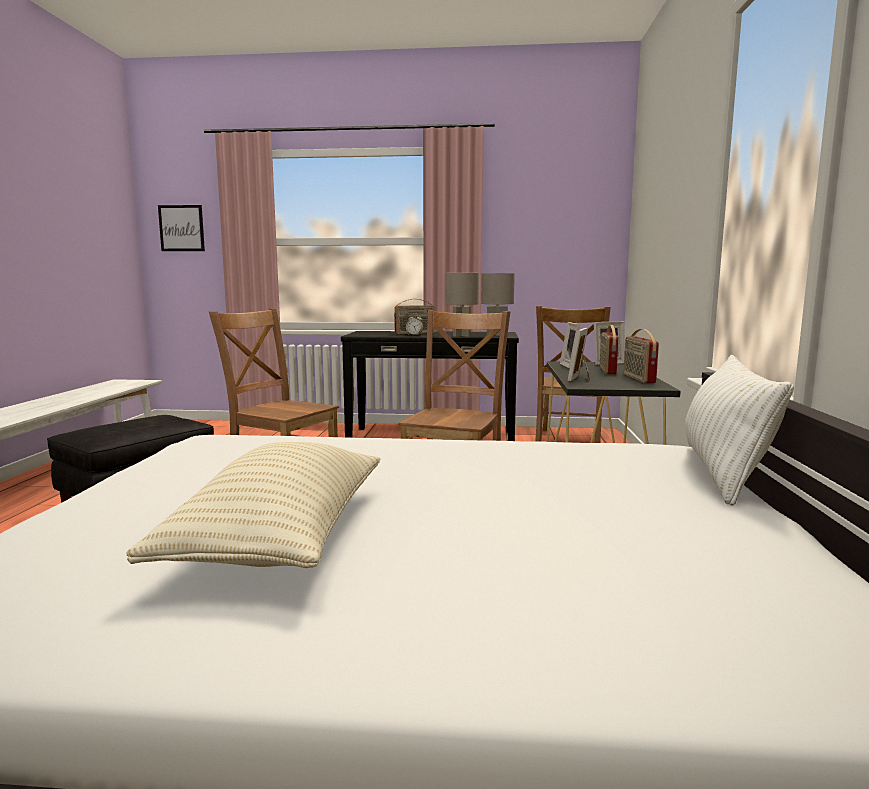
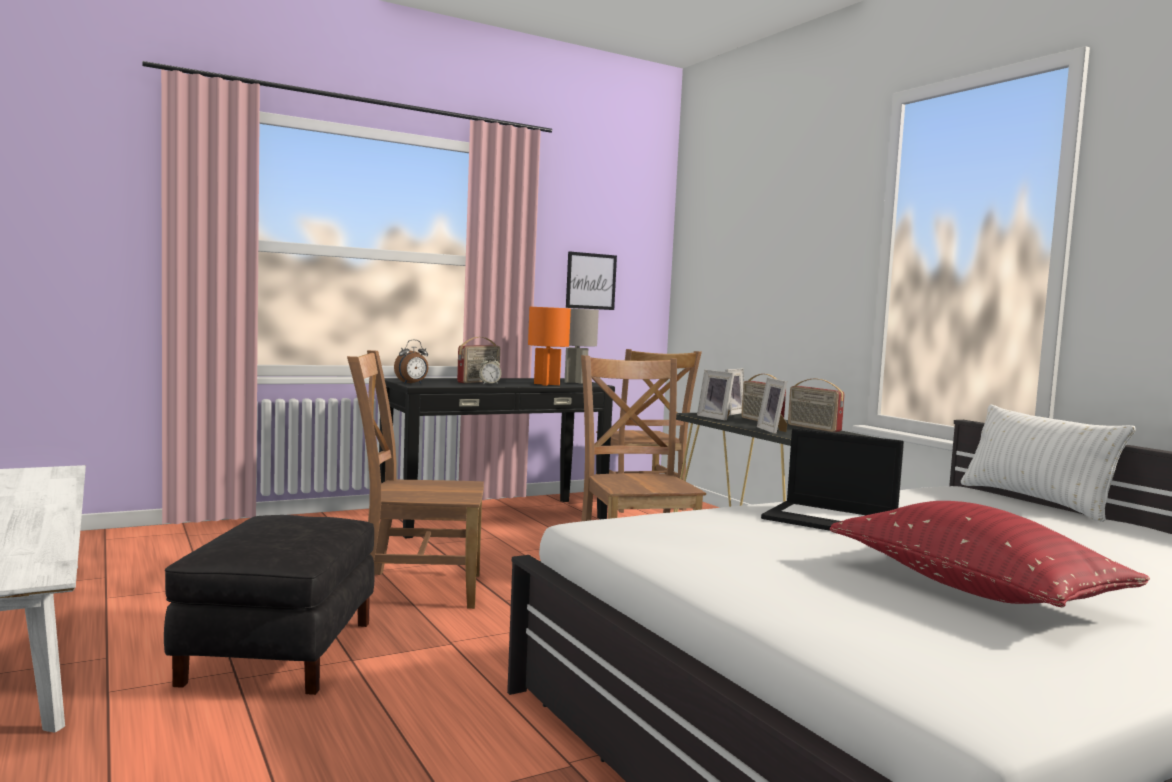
camera: 35 degrees left, 5 degrees down
beige pillow [126,442,380,568] -> red pillow [830,501,1150,607]
picture [158,205,205,251] -> picture moved to [566,251,617,310]
grey table lamp [445,273,479,337] -> orange table lamp [528,307,571,386]
none -> alarm clock [394,340,428,384]
none -> laptop [761,428,904,531]

